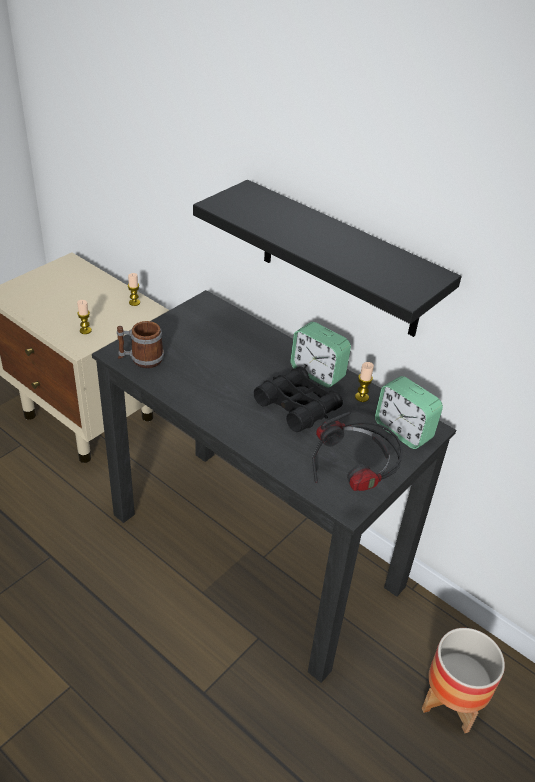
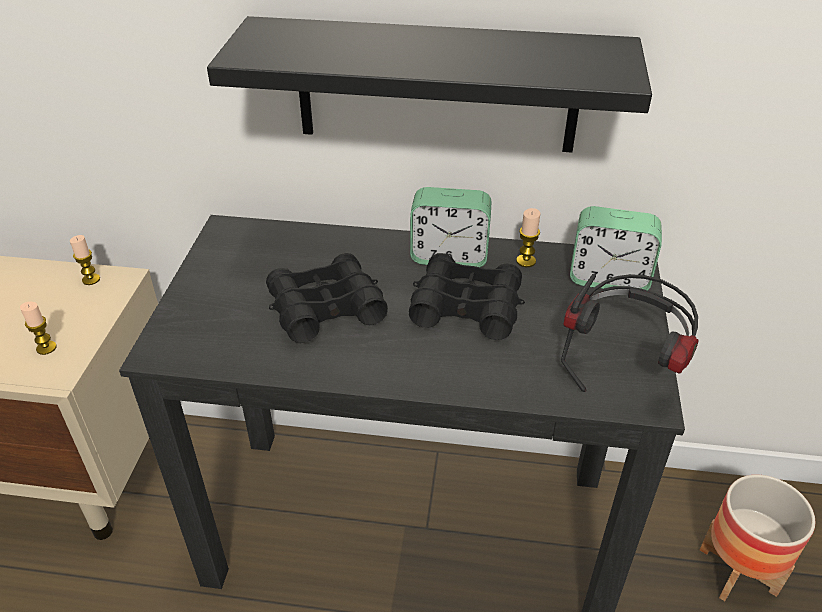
camera: 30 degrees left, 0 degrees up
mug [117,321,164,368] -> none
none -> black binoculars [266,253,388,343]

